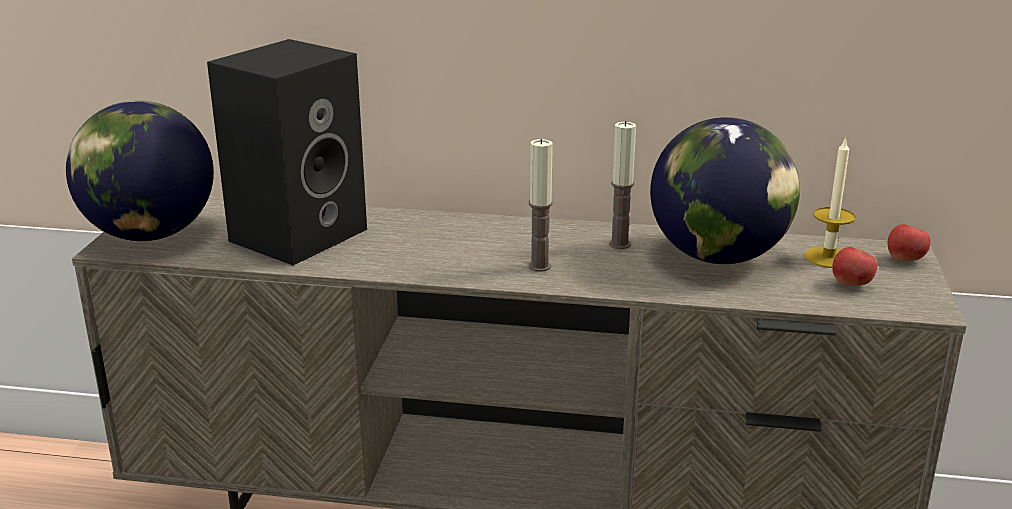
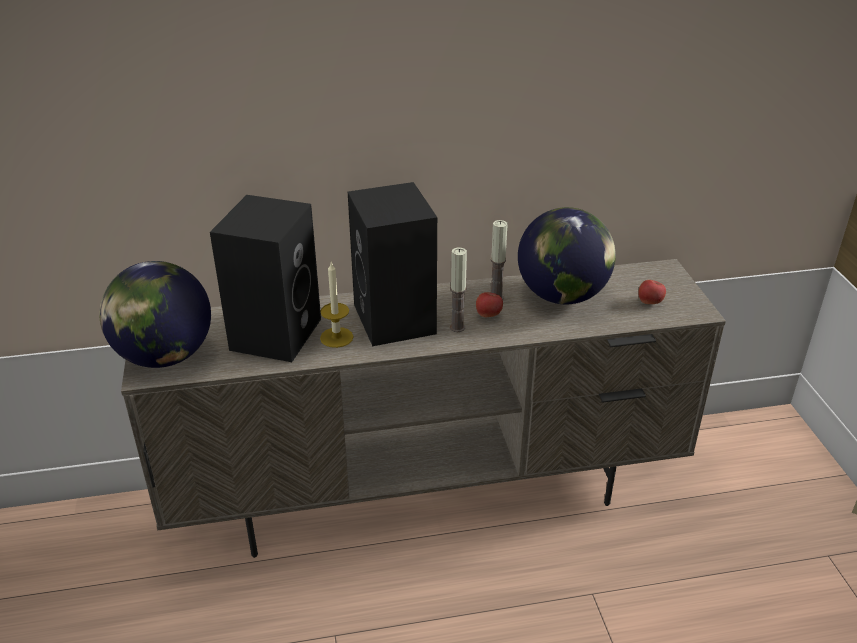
camera: 20 degrees left, 10 degrees up
candle [804,137,856,268] -> candle moved to [320,262,354,348]
apple [888,224,931,261] -> apple moved to [476,292,503,317]
none -> black speaker [348,182,437,346]

